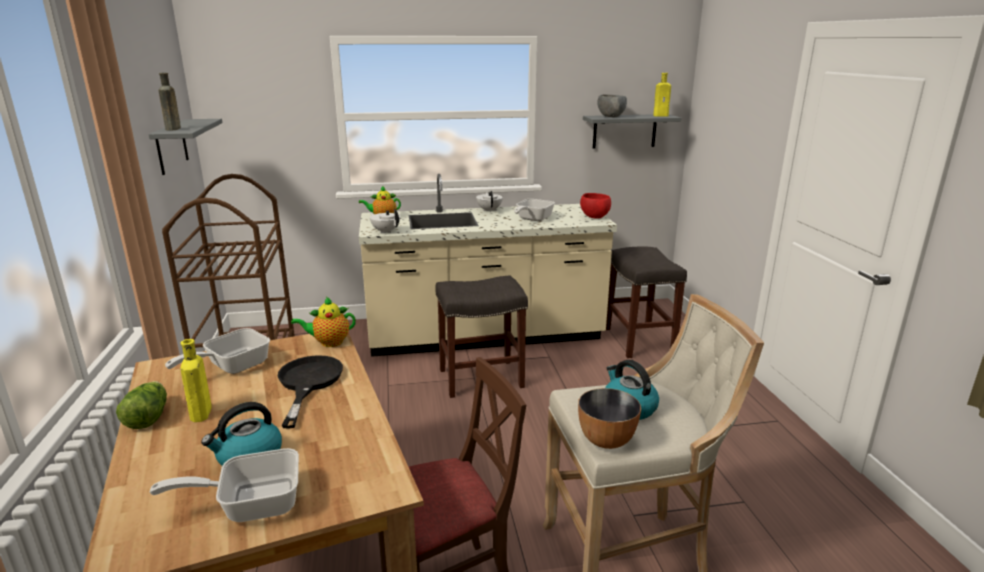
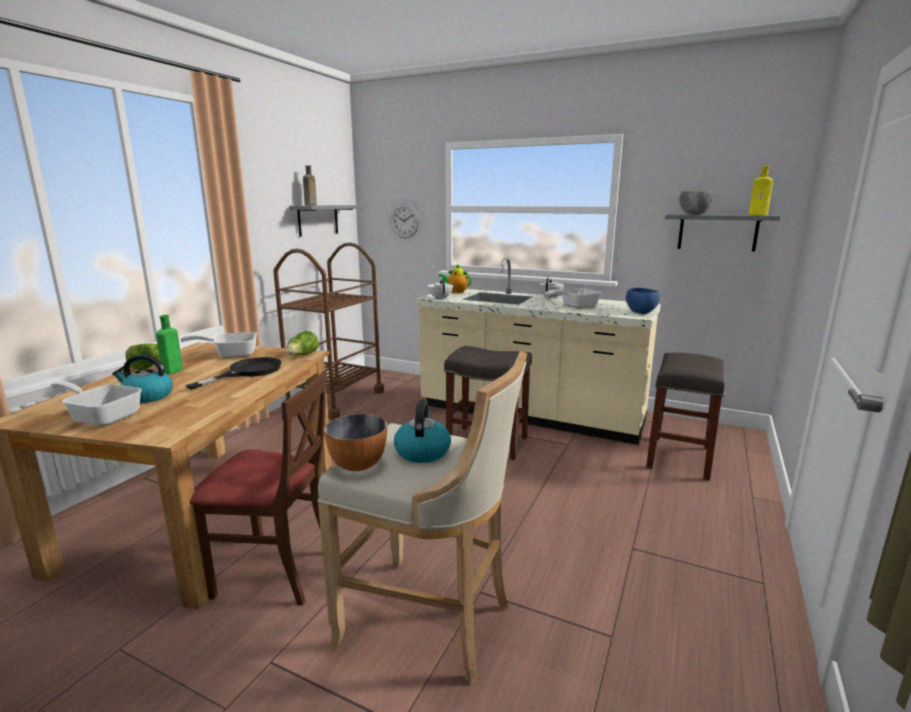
camera: 35 degrees right, 5 degrees down
yellow bottle [180,339,212,422] -> green bottle [156,315,183,375]
teapot [291,297,356,347] -> lettuce [286,331,319,355]
red bowl [580,193,611,219] -> blue bowl [626,288,660,314]
none -> wall clock [390,204,420,239]

